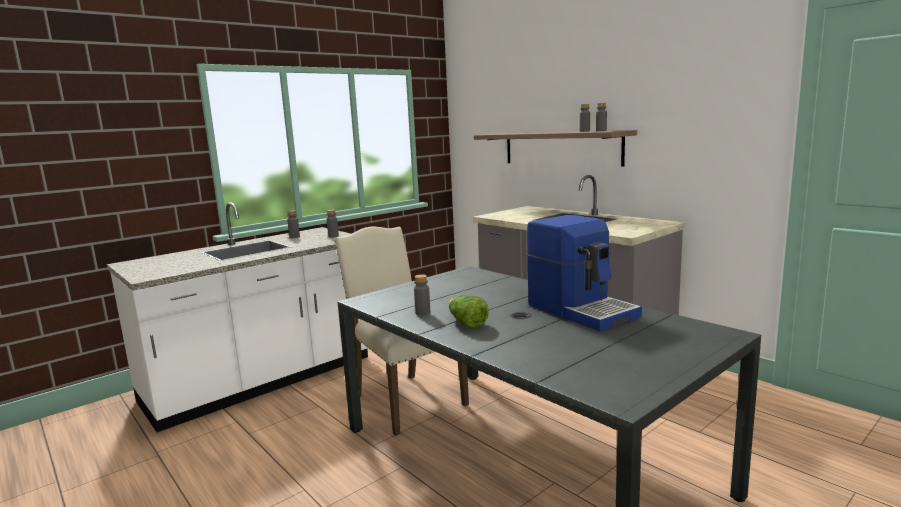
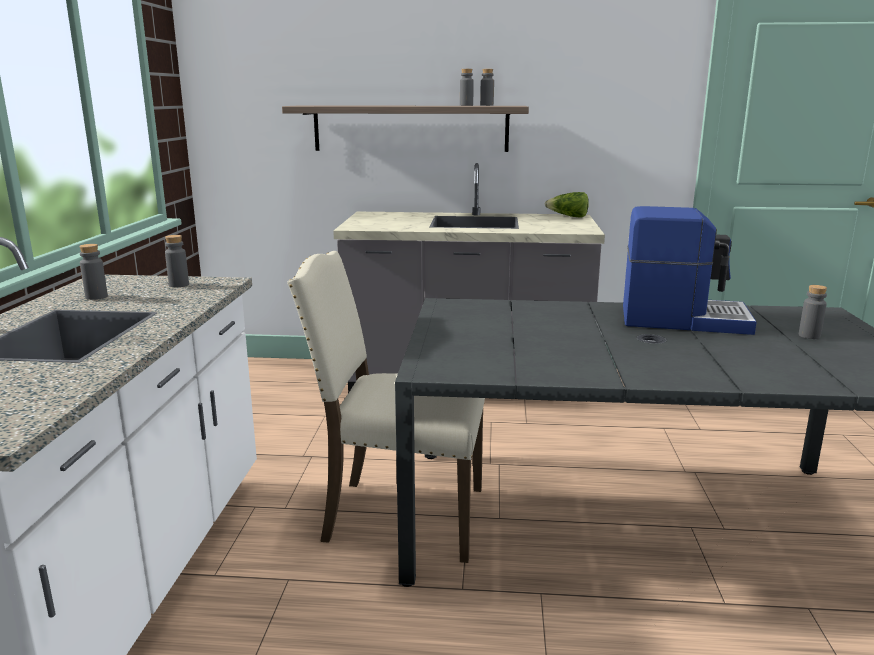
camera: 45 degrees left, 5 degrees up
grey bottle [414,274,430,316] -> grey bottle moved to [799,285,827,339]
lettuce [449,295,489,328] -> lettuce moved to [545,192,589,218]

